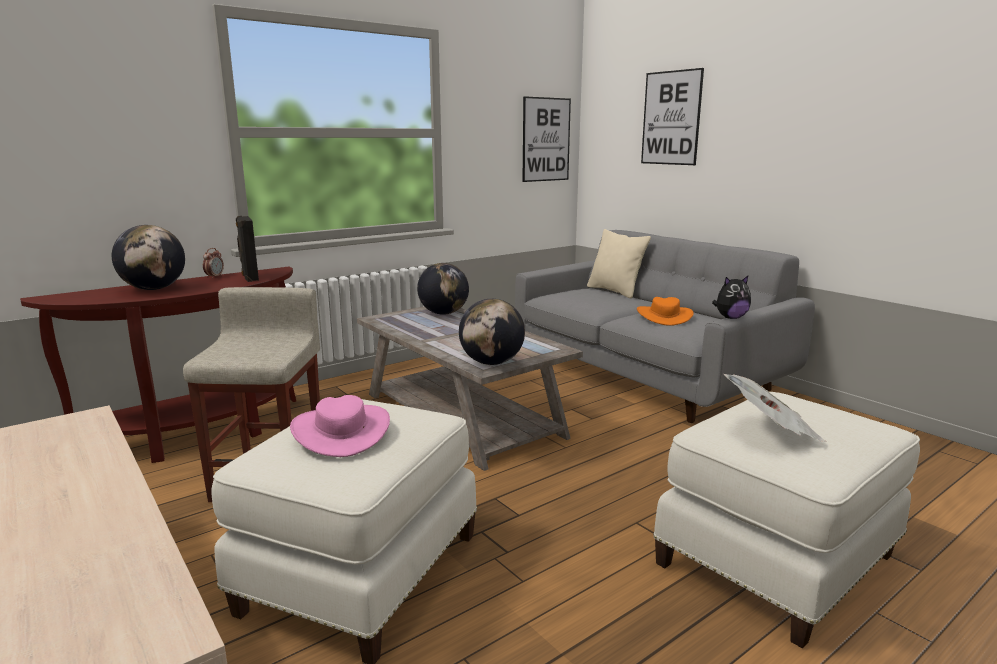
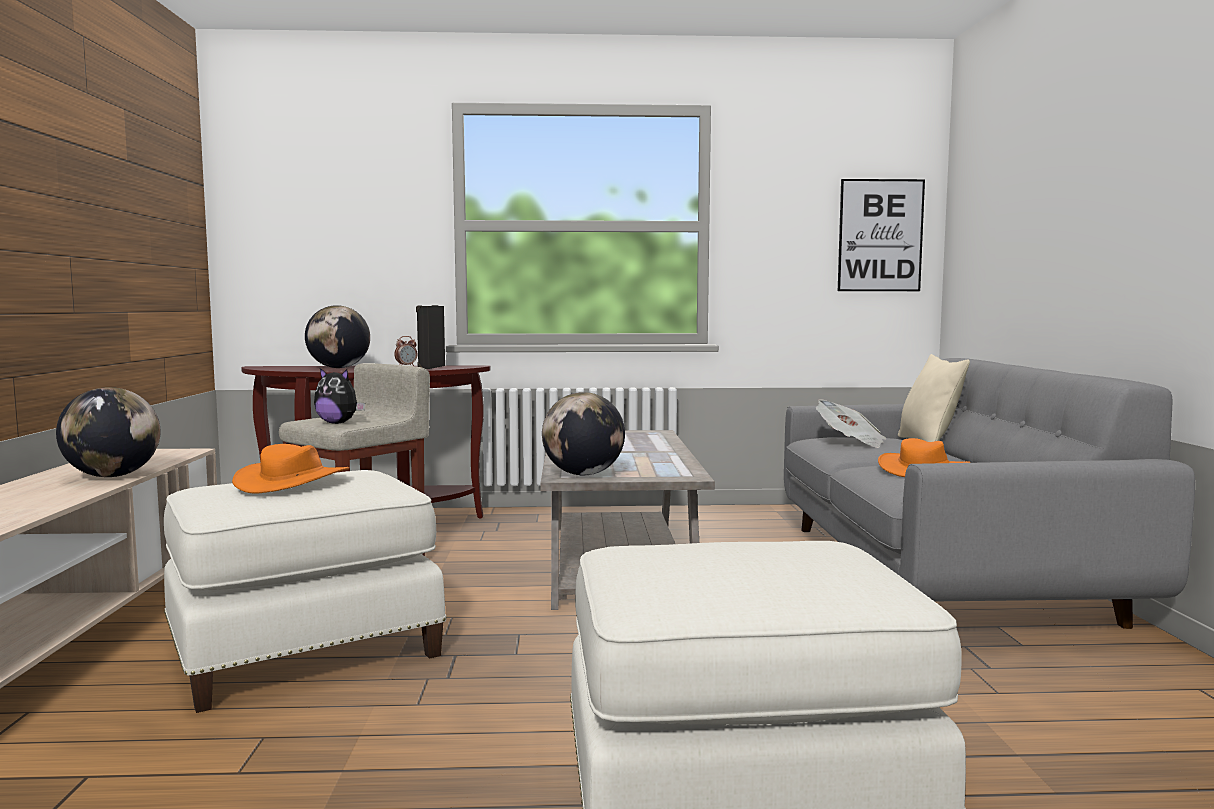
camera: 35 degrees right, 10 degrees down
pink hat [290,395,390,457] -> orange hat [232,444,349,493]
globe [417,263,469,315] -> globe moved to [56,387,161,477]
picture [641,68,704,165] -> none
plush toy [712,275,751,319] -> plush toy moved to [314,368,365,424]
newspaper [724,374,827,442] -> newspaper moved to [816,399,886,448]

